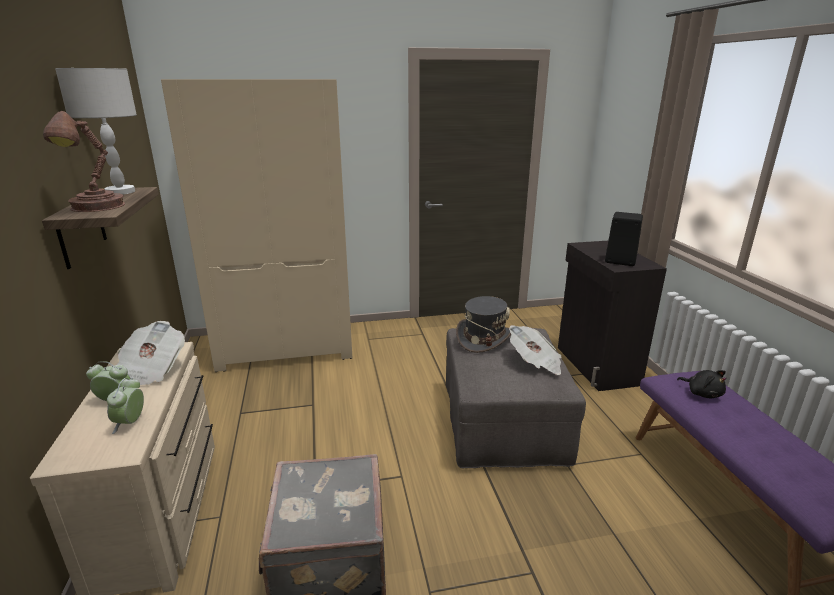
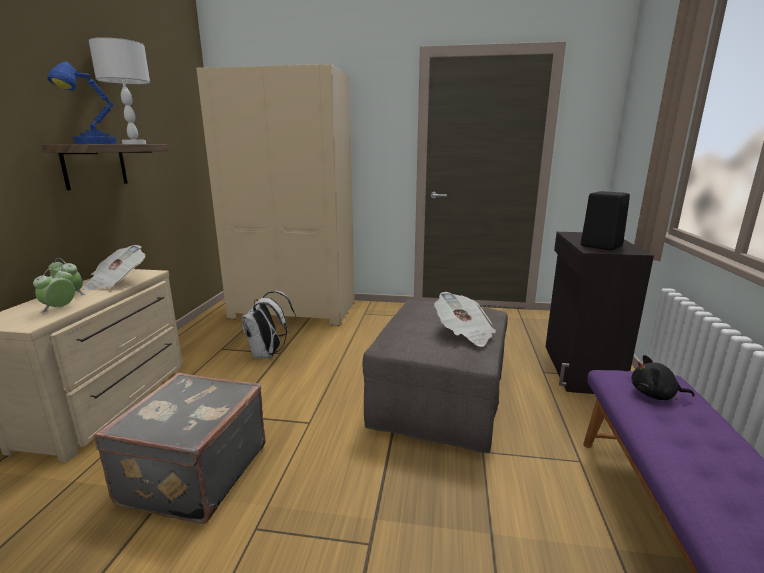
camera: 20 degrees right, 5 degrees down
brown table lamp [43,111,125,212] -> blue table lamp [47,61,117,144]
grey hat [456,296,511,353] -> none
black plush toy [677,370,727,398] -> black plush toy turned 120 degrees clockwise [631,355,695,400]
none -> white backpack [241,291,296,358]

